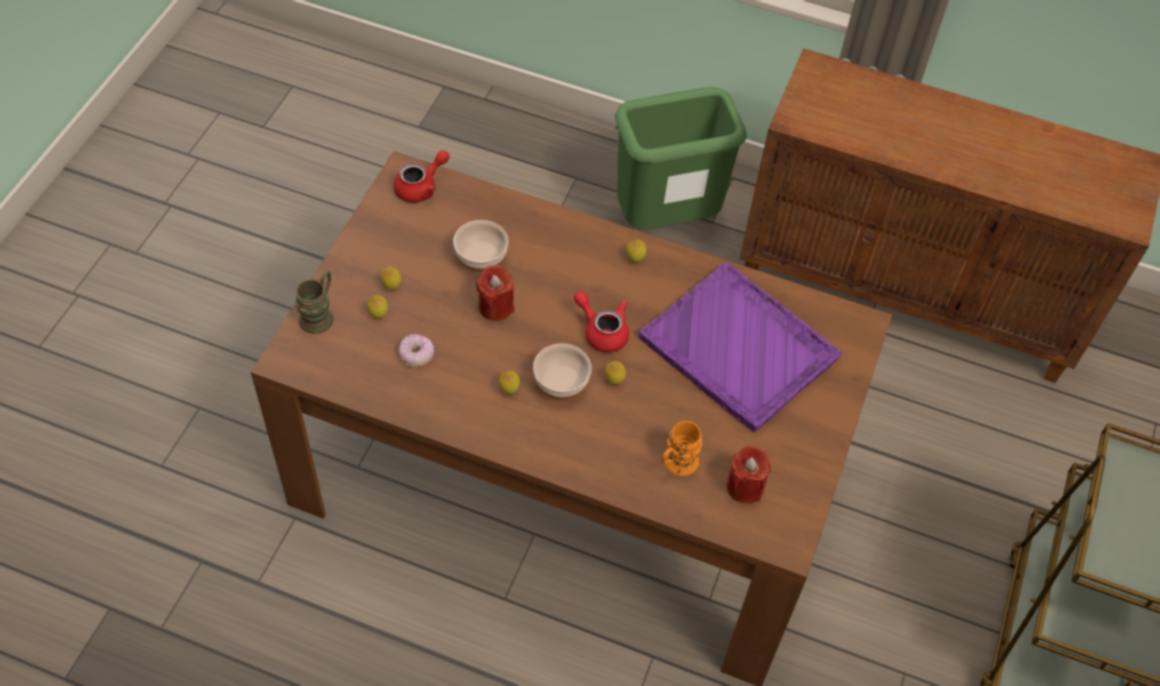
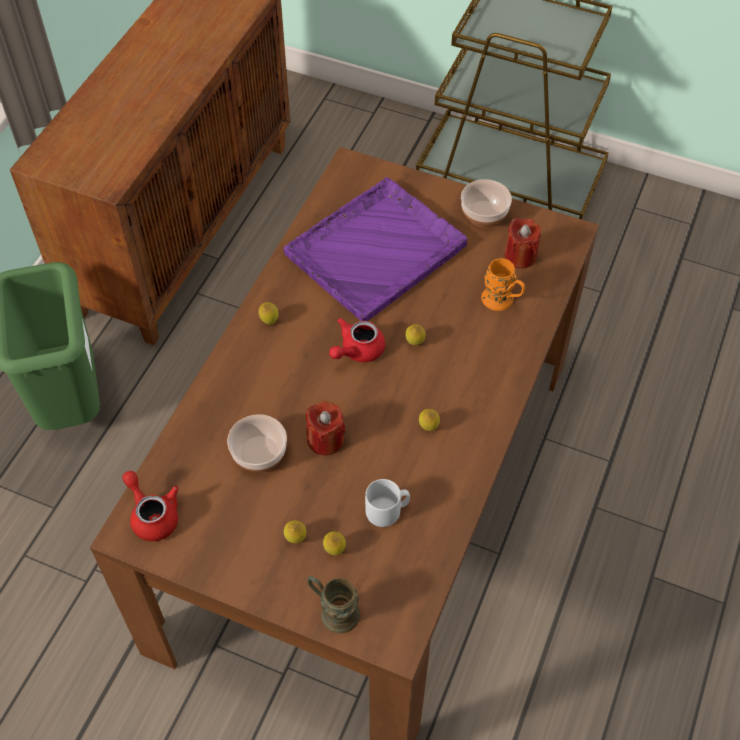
camera: 85 degrees left, 0 degrees up
donut [399,334,434,367] -> grey mug [365,479,410,527]
bowl [533,343,592,399] -> bowl moved to [461,179,512,227]

